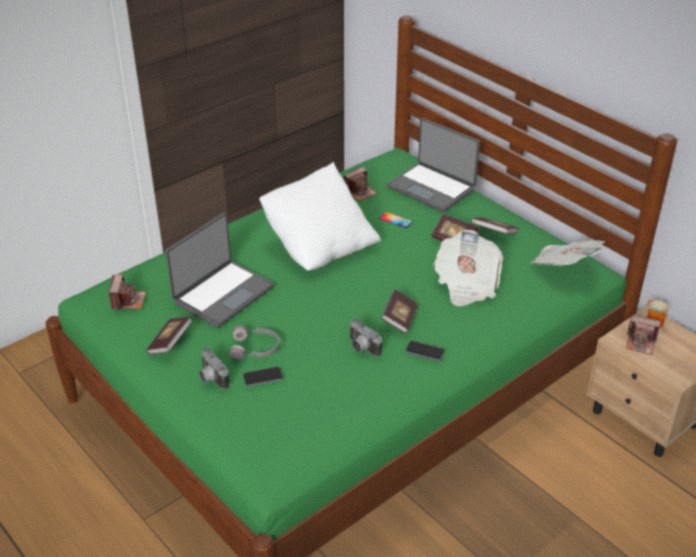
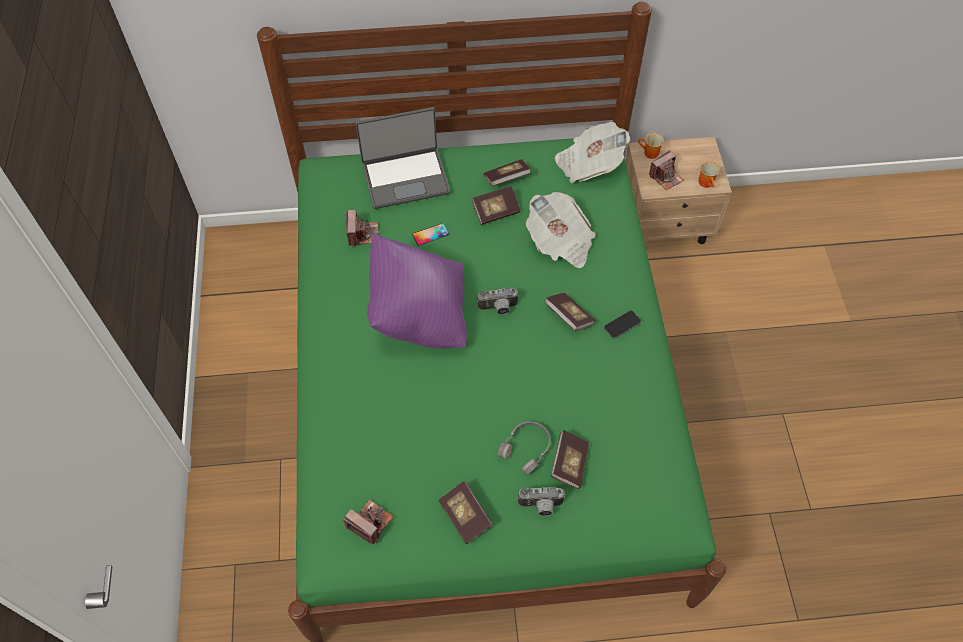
camera: 55 degrees left, 20 degrees up
laptop [165,213,274,328] -> none
phone [243,367,283,386] -> book [551,430,589,489]
white pillow [259,162,381,271] -> purple pillow [367,233,467,349]
camera [349,318,382,357] -> camera moved to [478,288,519,315]
none -> mug [698,161,720,188]

